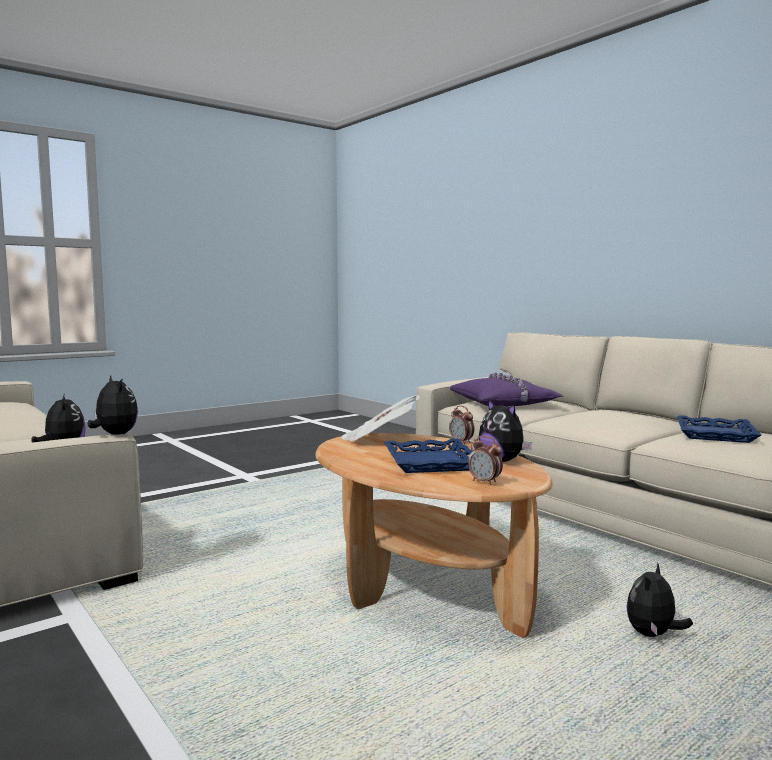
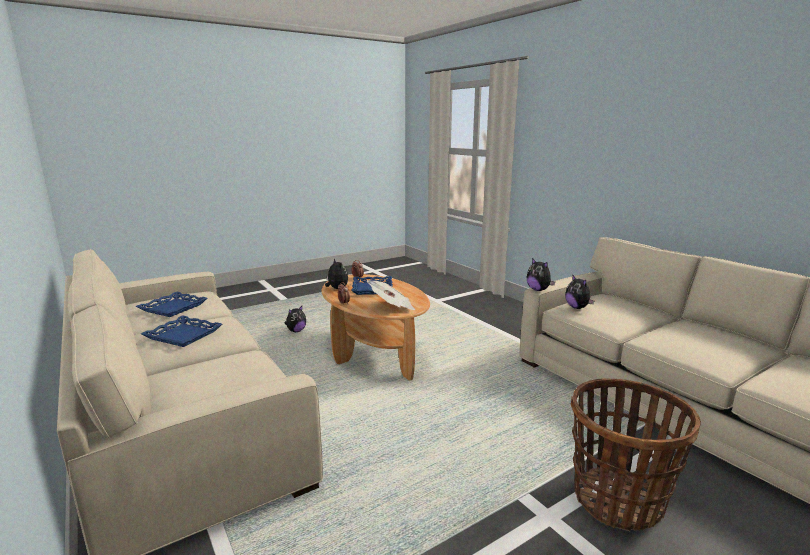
camera: 175 degrees left, 10 degrees up
purple pillow [450,372,563,406] -> none
none -> blue tray [141,315,222,347]
none -> basket [571,378,701,531]

